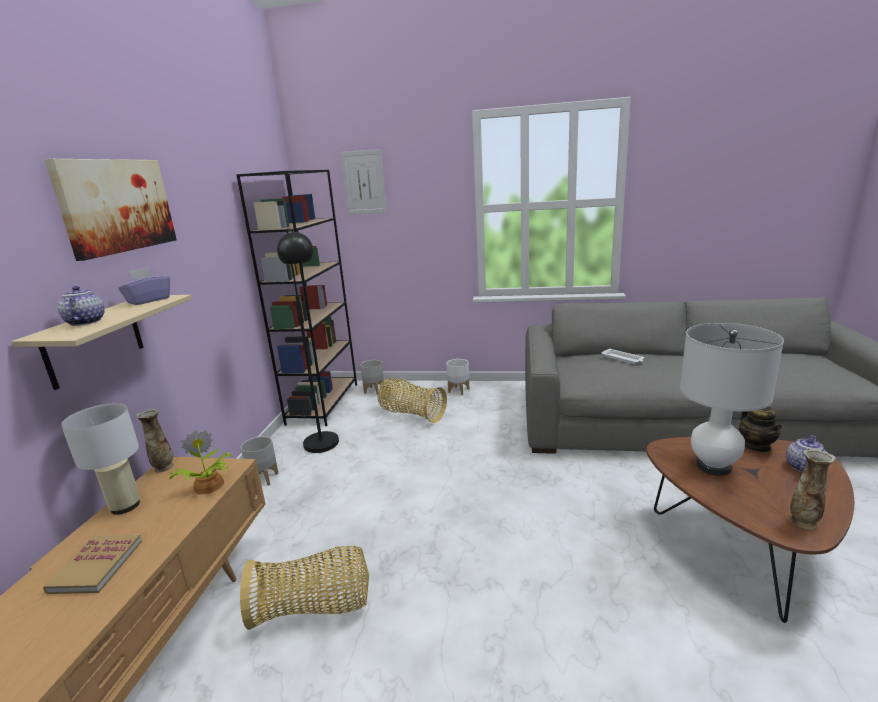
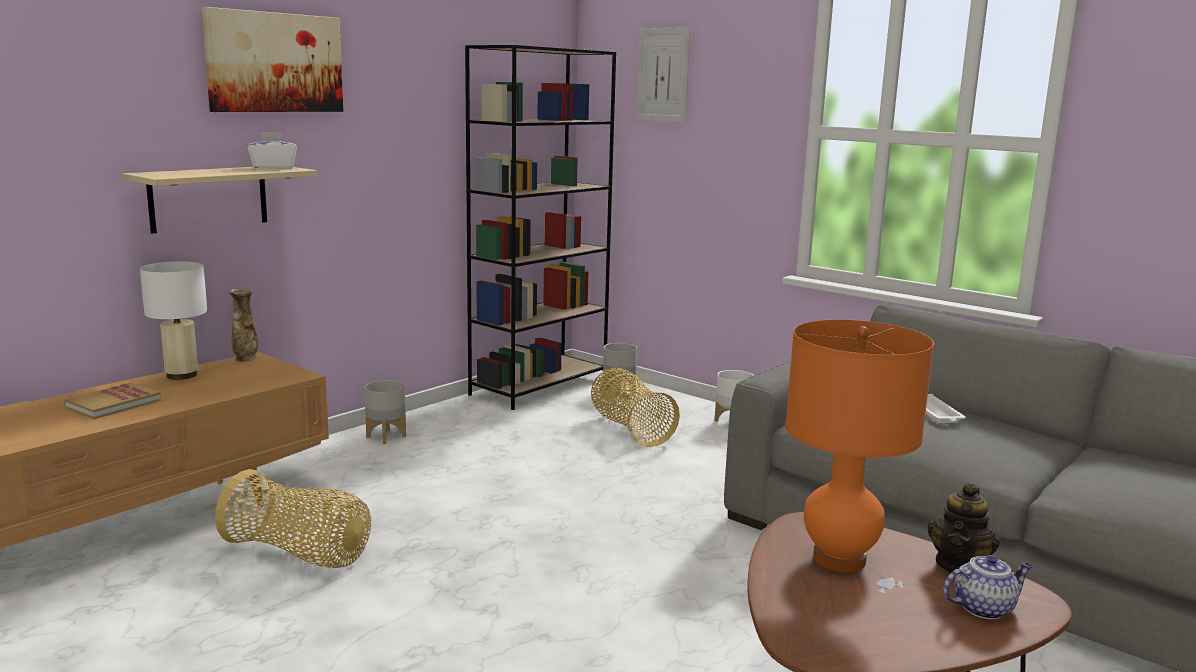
camera: 30 degrees right, 5 degrees down
teapot [58,286,105,326] -> none
purple tissue box [118,267,170,305] -> white tissue box [248,132,297,169]
potted plant [169,430,231,494] -> none
black floor lamp [277,228,339,453] -> none
white table lamp [680,323,784,476] -> orange table lamp [785,320,934,573]
vase [790,448,836,529] -> none

